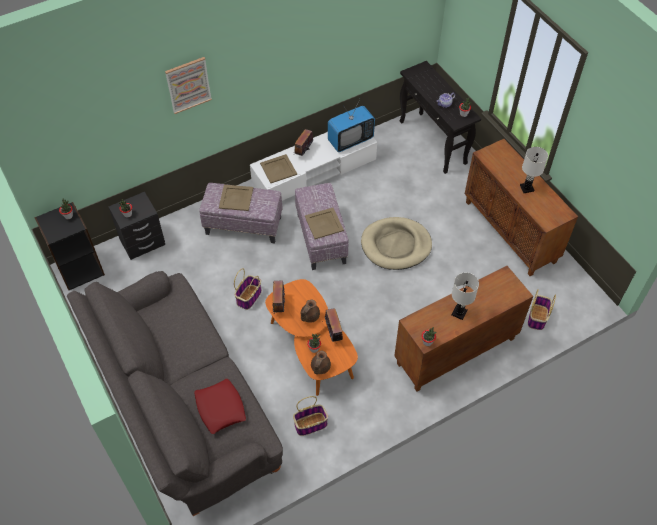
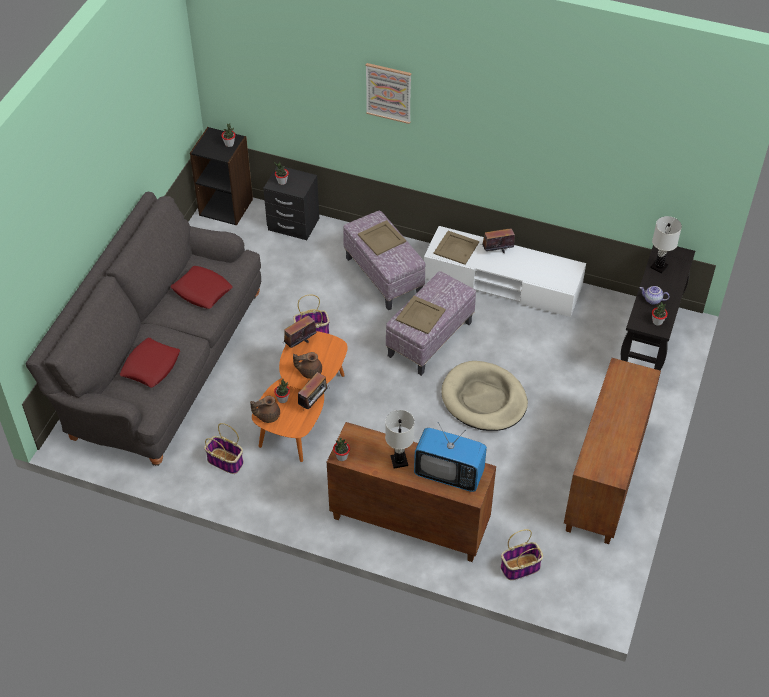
camera: 50 degrees right, 5 degrees down
television [328,99,375,152] -> television moved to [414,422,487,492]
white table lamp [520,147,548,193] -> white table lamp moved to [650,216,682,274]
none -> red pillow [170,266,233,309]

